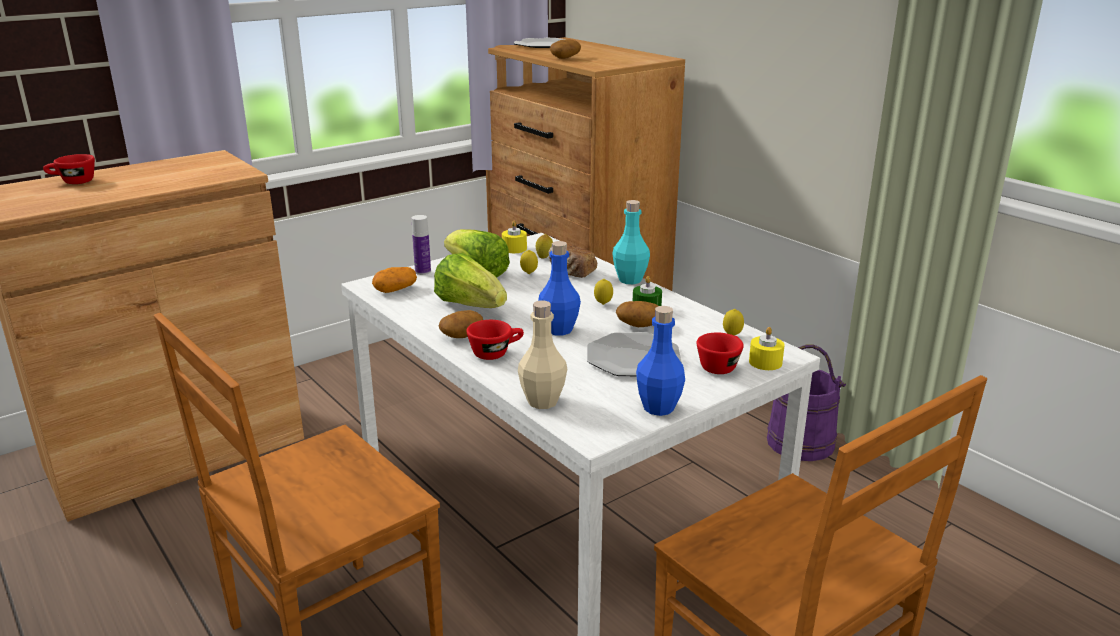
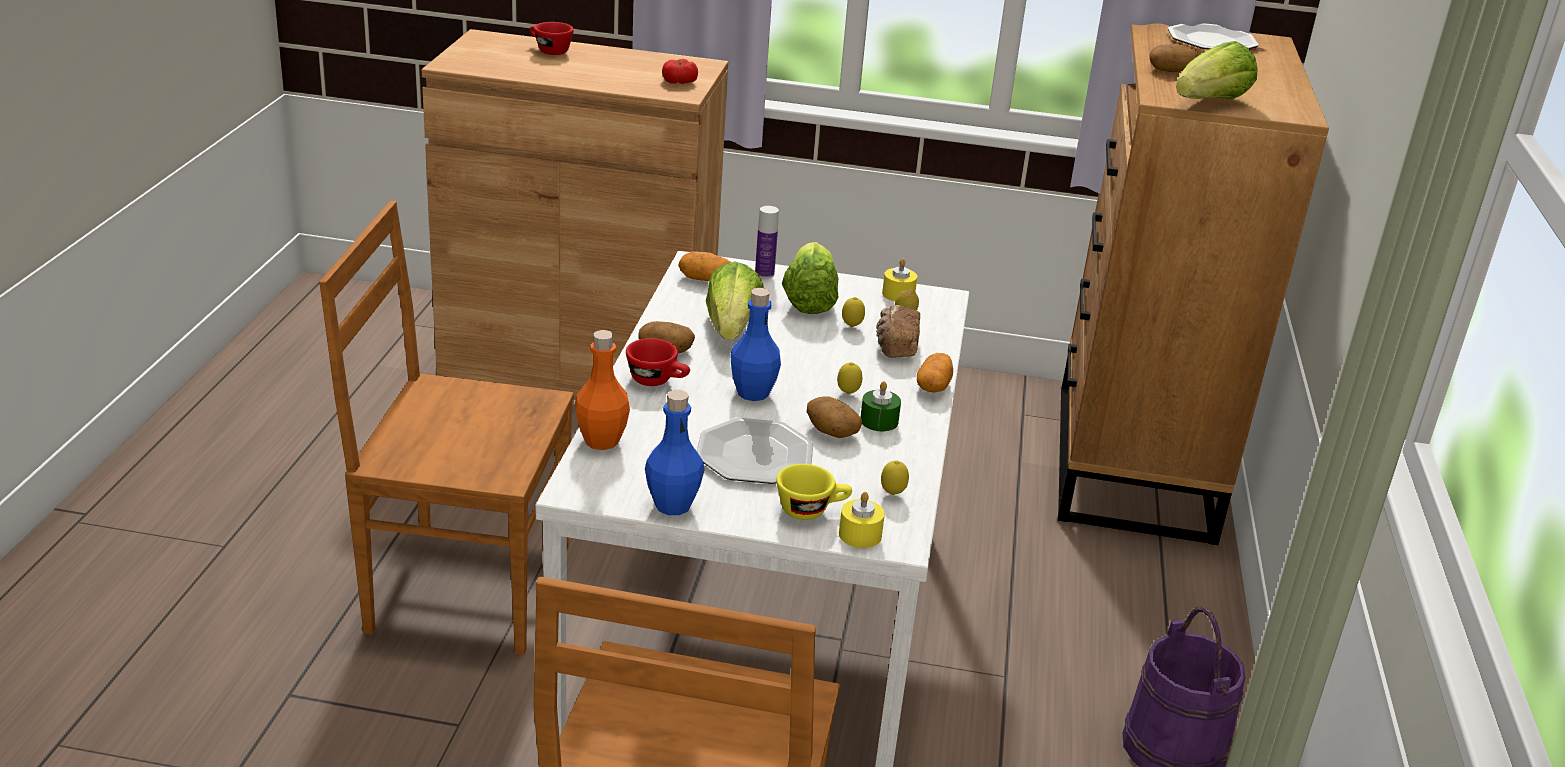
camera: 45 degrees right, 5 degrees up
beige bottle [518,301,567,409] -> orange bottle [575,330,630,450]
turquoise bottle [612,200,650,284] -> potato [917,353,953,392]
red cup [697,332,744,374] -> yellow cup [776,464,852,520]
none -> tomato [662,59,698,84]
none -> lettuce [1176,41,1258,99]

